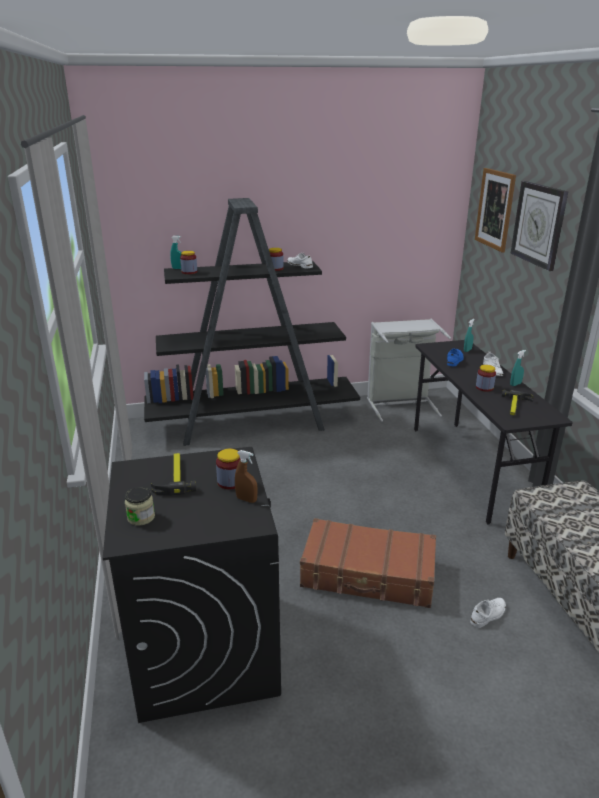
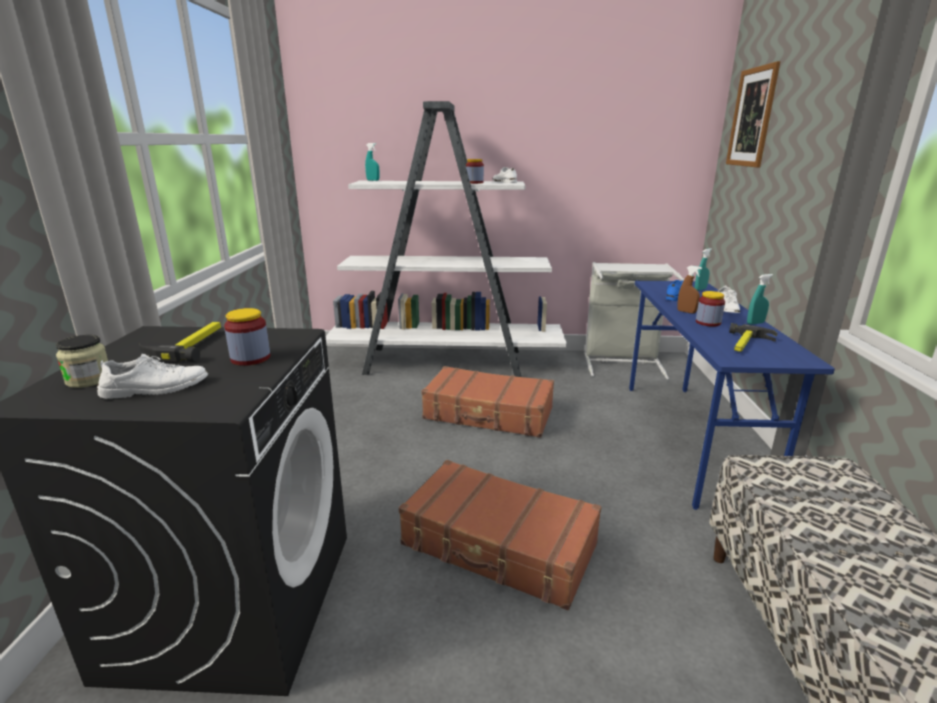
camera: 15 degrees right, 5 degrees down
black bookcase [144,198,360,446] -> white bookcase [326,101,567,377]
jar [180,251,197,274] -> none
brown spray bottle [235,450,258,503] -> brown spray bottle moved to [677,266,702,313]
black desk [414,340,573,525] -> blue desk [629,281,835,510]
white shoe [470,598,506,628] -> white shoe moved to [97,354,208,399]
wall clock [511,181,568,271] -> none
none -> brown suitcase [421,366,554,438]

